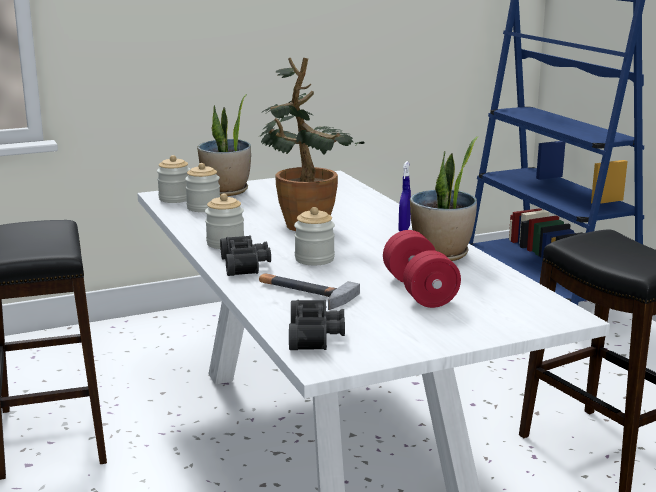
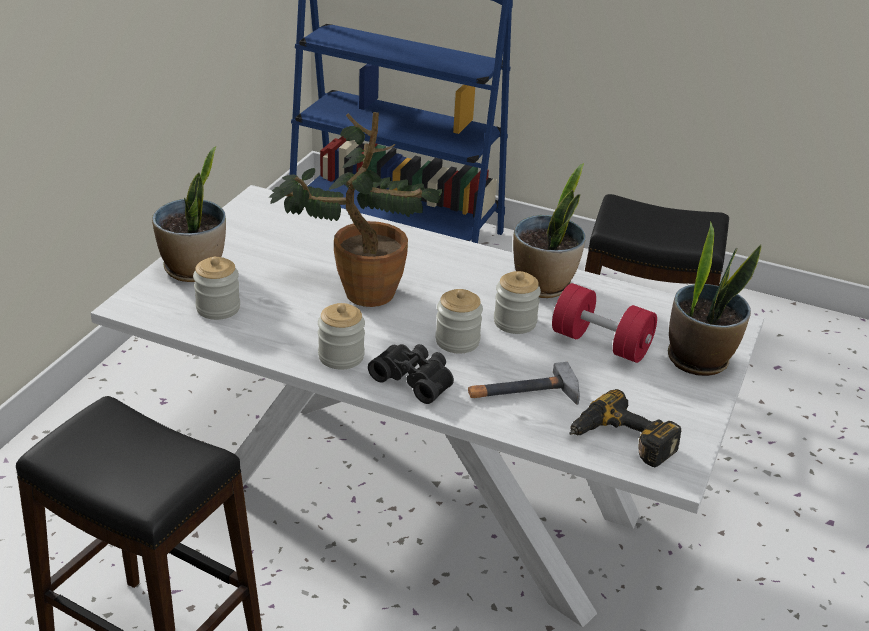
camera: 45 degrees left, 15 degrees up
jar [157,155,190,203] -> jar moved to [494,271,541,334]
black binoculars [289,300,345,350] -> power drill [570,389,681,467]
blue spray bottle [399,161,411,231] -> none
none -> potted plant [668,221,762,376]

